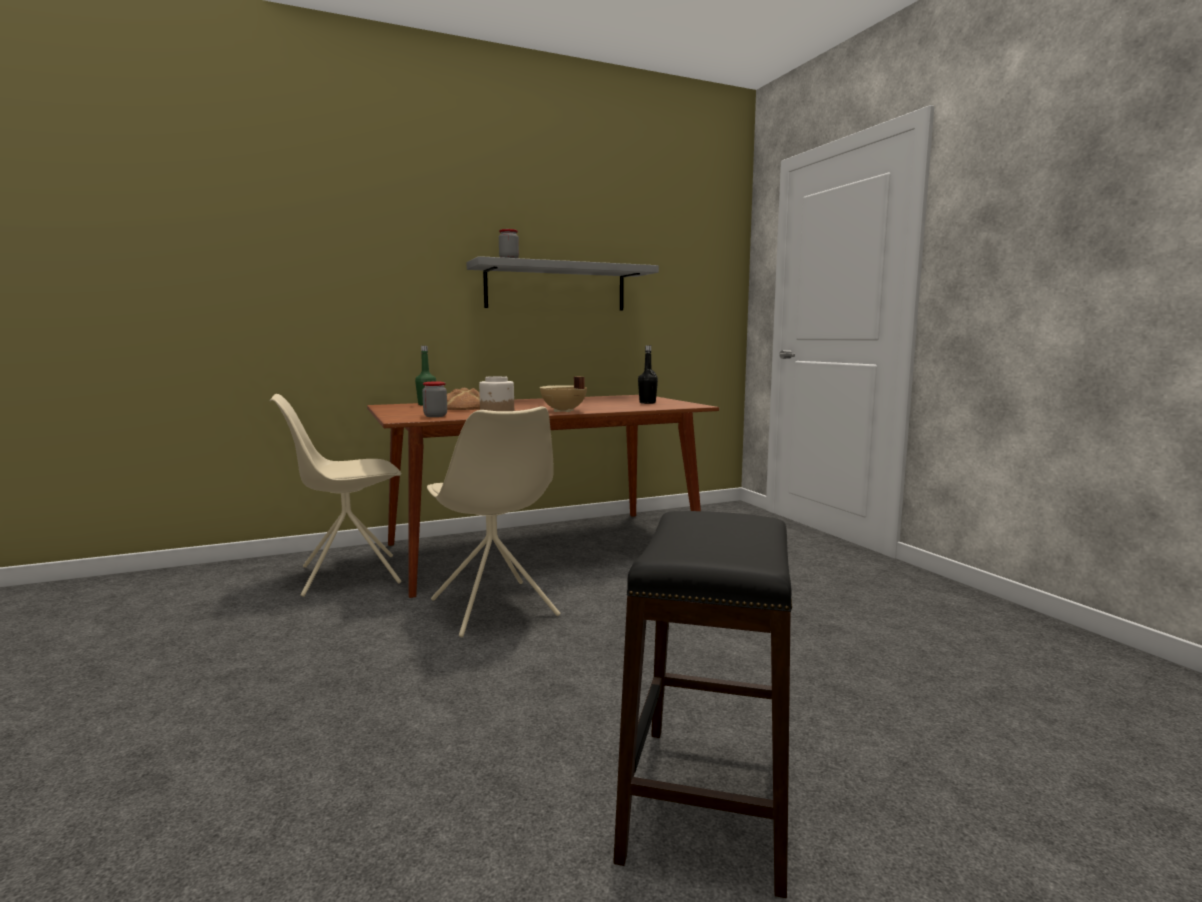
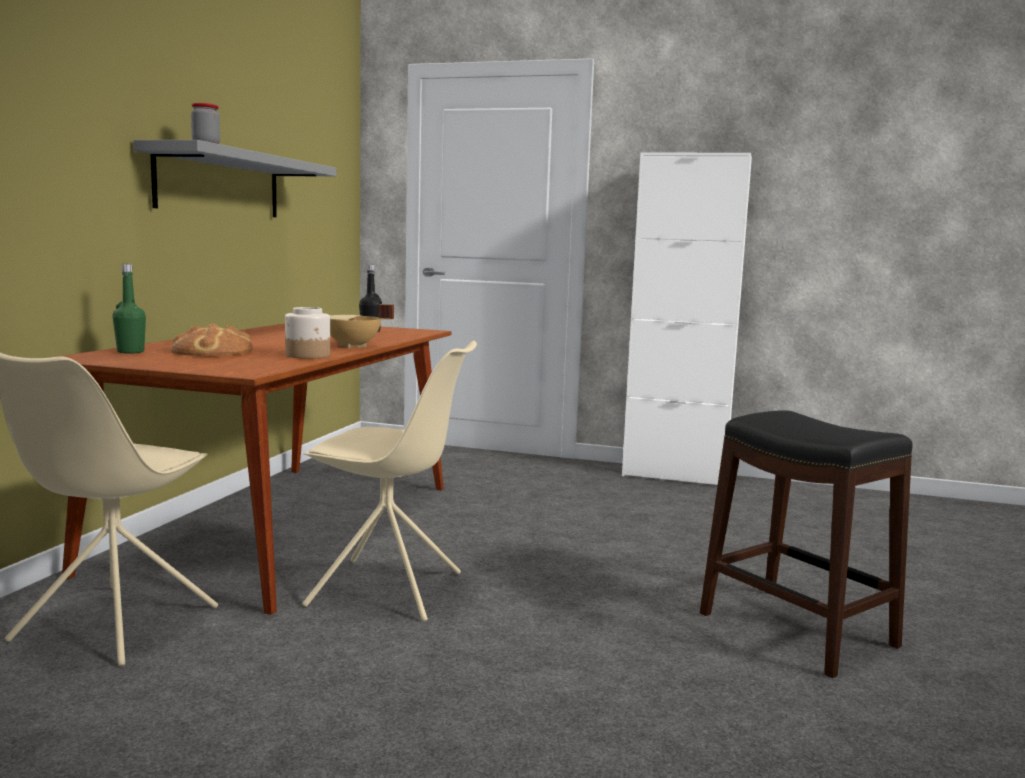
camera: 50 degrees left, 0 degrees up
jar [422,382,447,417] -> none
none -> white cabinet [622,152,752,485]

